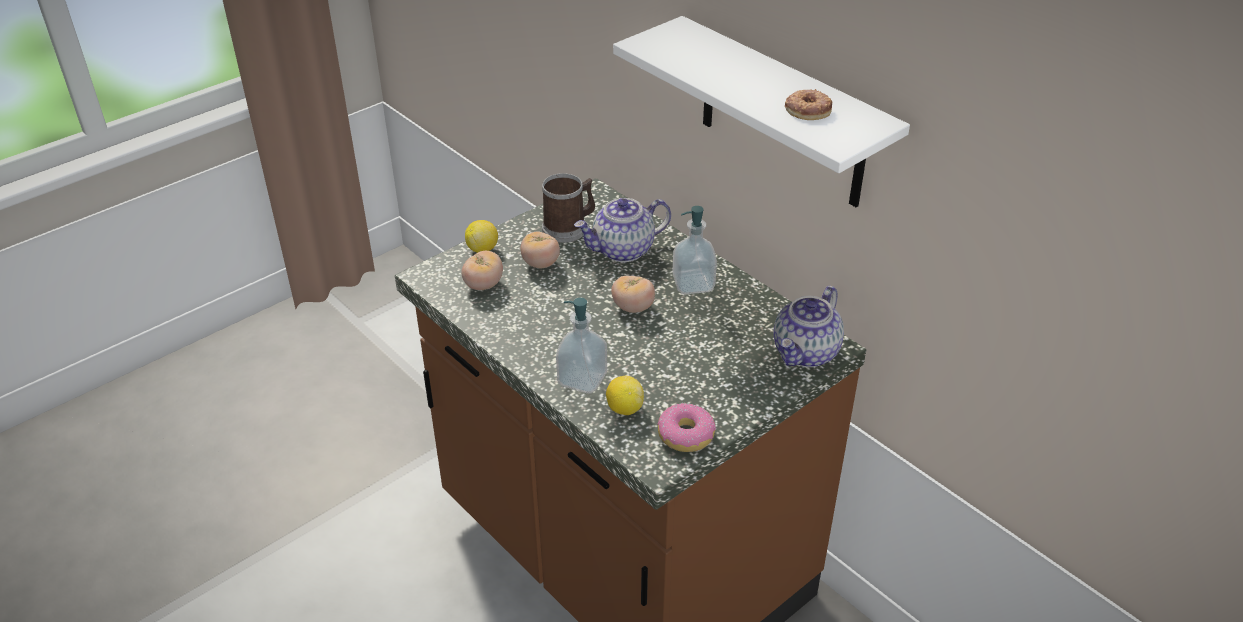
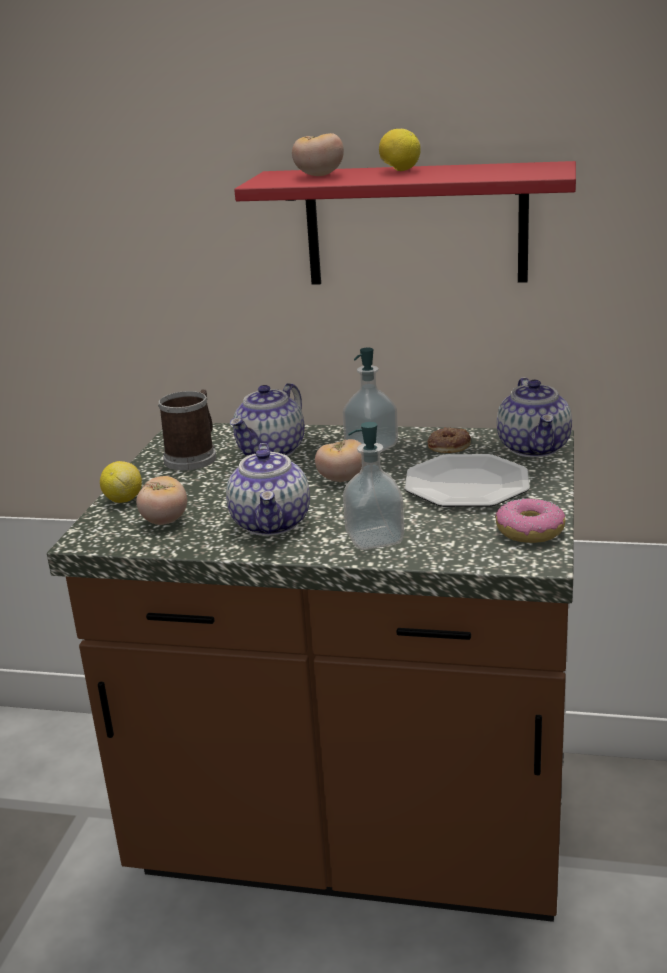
camera: 35 degrees left, 15 degrees down
tomato [521,231,560,268] -> tomato moved to [292,133,344,176]
lemon [606,376,644,415] -> lemon moved to [379,129,421,171]
white shelf [613,16,910,207] -> red shelf [234,161,576,284]
donut [785,89,832,120] -> donut moved to [427,427,471,453]
none -> teapot [226,443,310,536]
none -> plate [405,454,530,507]

